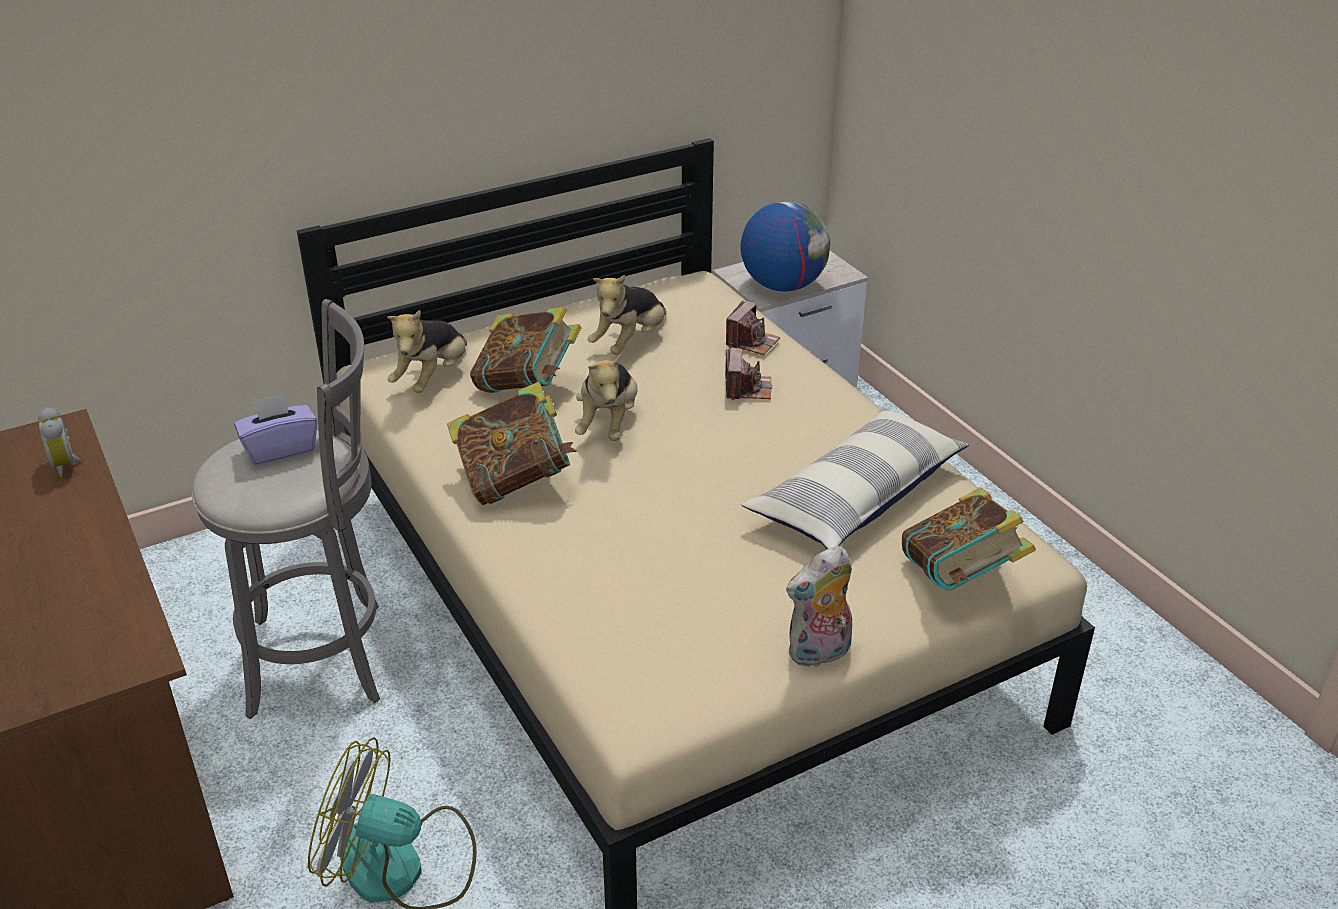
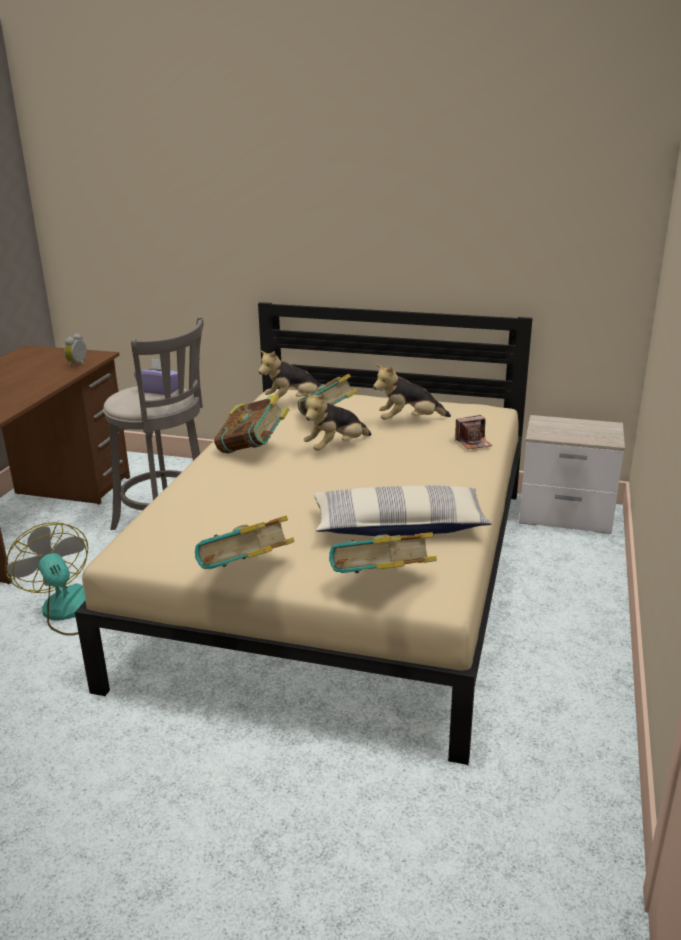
camera: 45 degrees right, 10 degrees down
camera [725,348,772,400] -> none
globe [740,201,830,292] -> none
plush toy [786,546,852,667] -> book [195,516,295,569]

